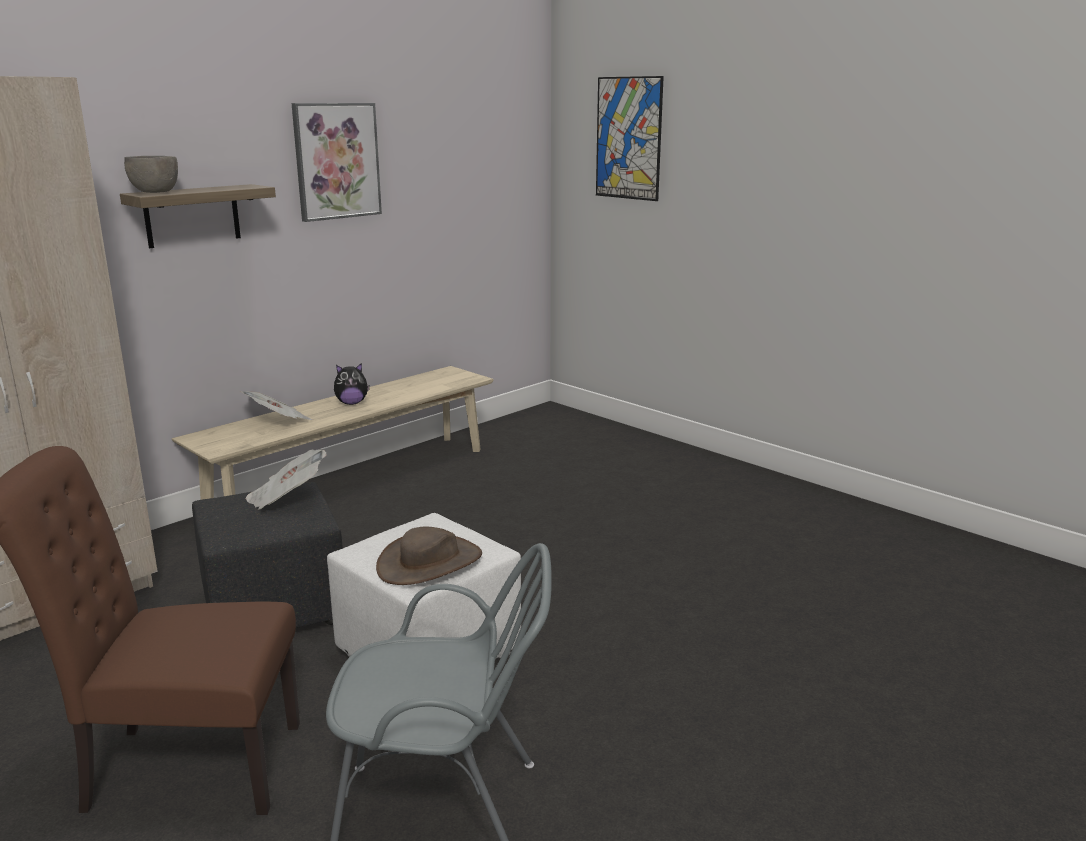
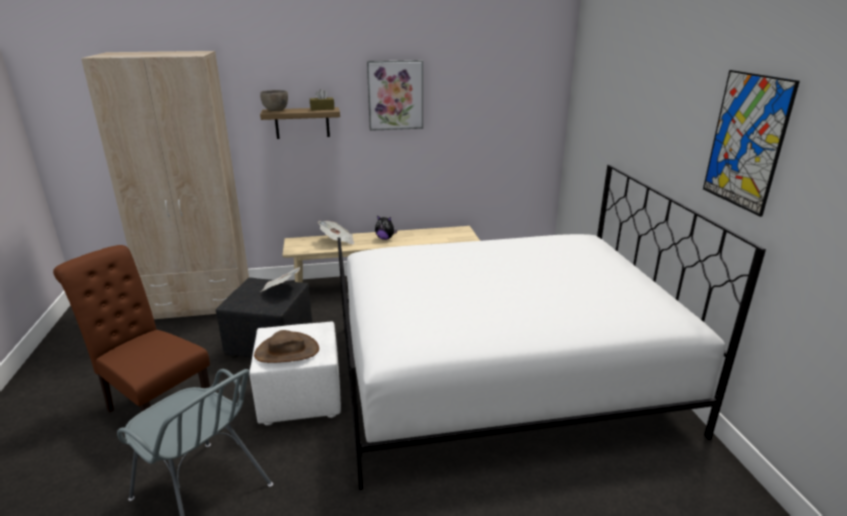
camera: 35 degrees right, 5 degrees up
picture [596,76,664,201] -> picture moved to [703,70,800,217]
none -> brown tissue box [310,89,334,110]
none -> white bed [338,165,766,490]

